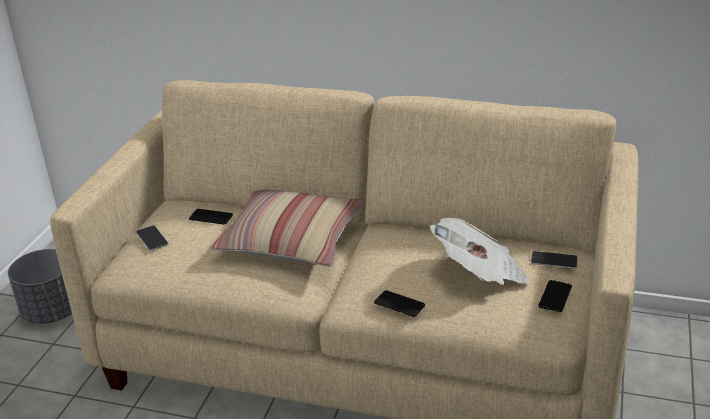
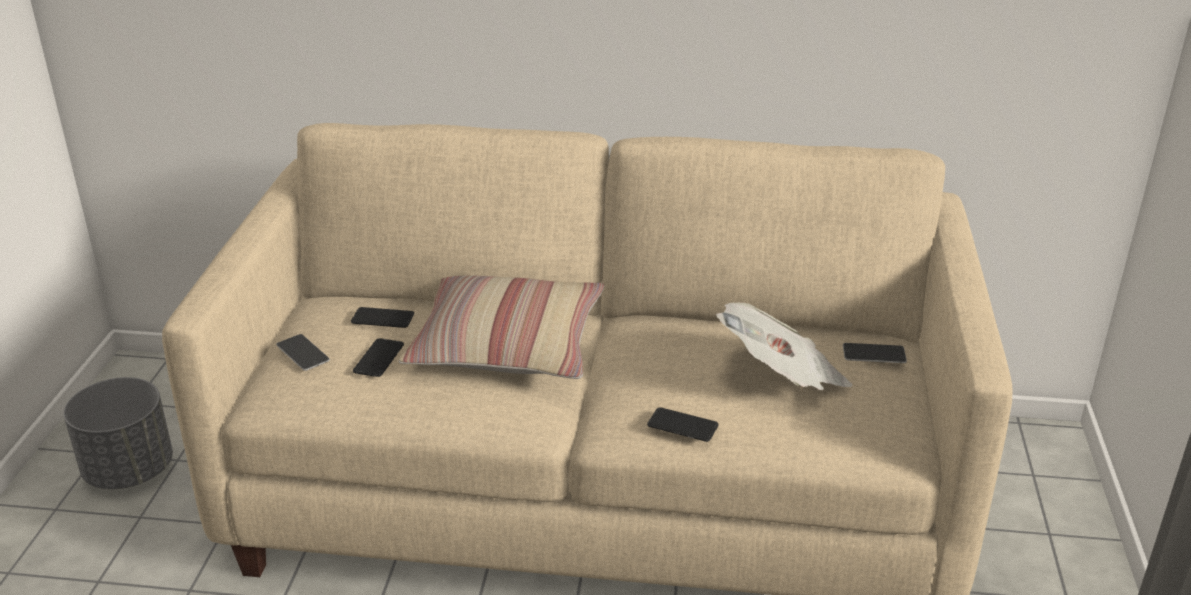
camera: 10 degrees left, 0 degrees up
phone [538,280,572,312] -> phone moved to [353,338,404,377]

